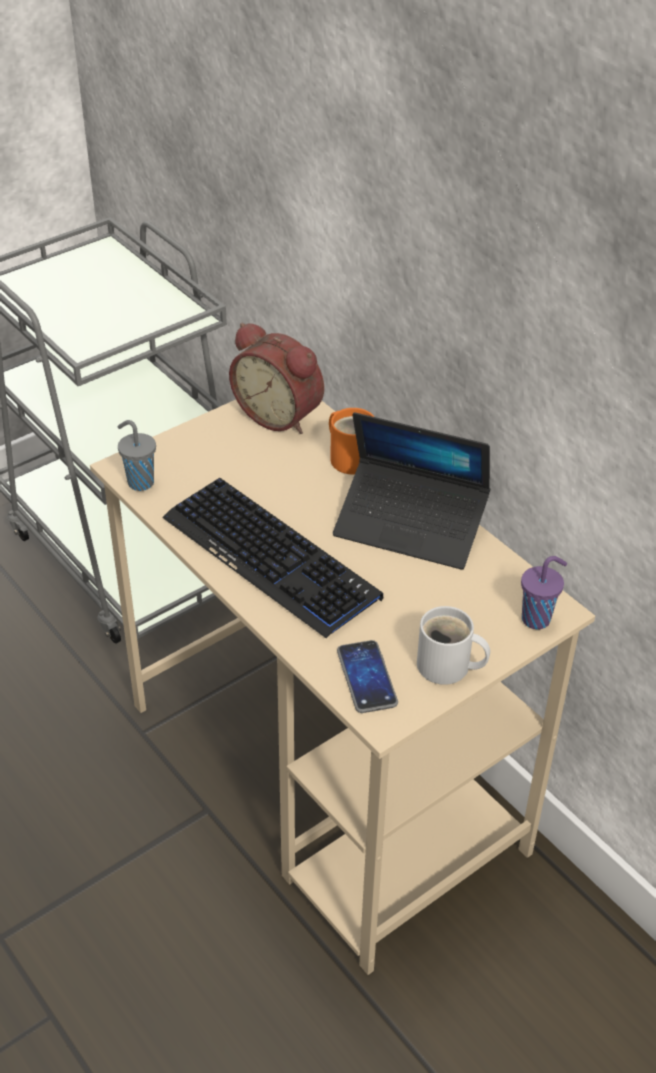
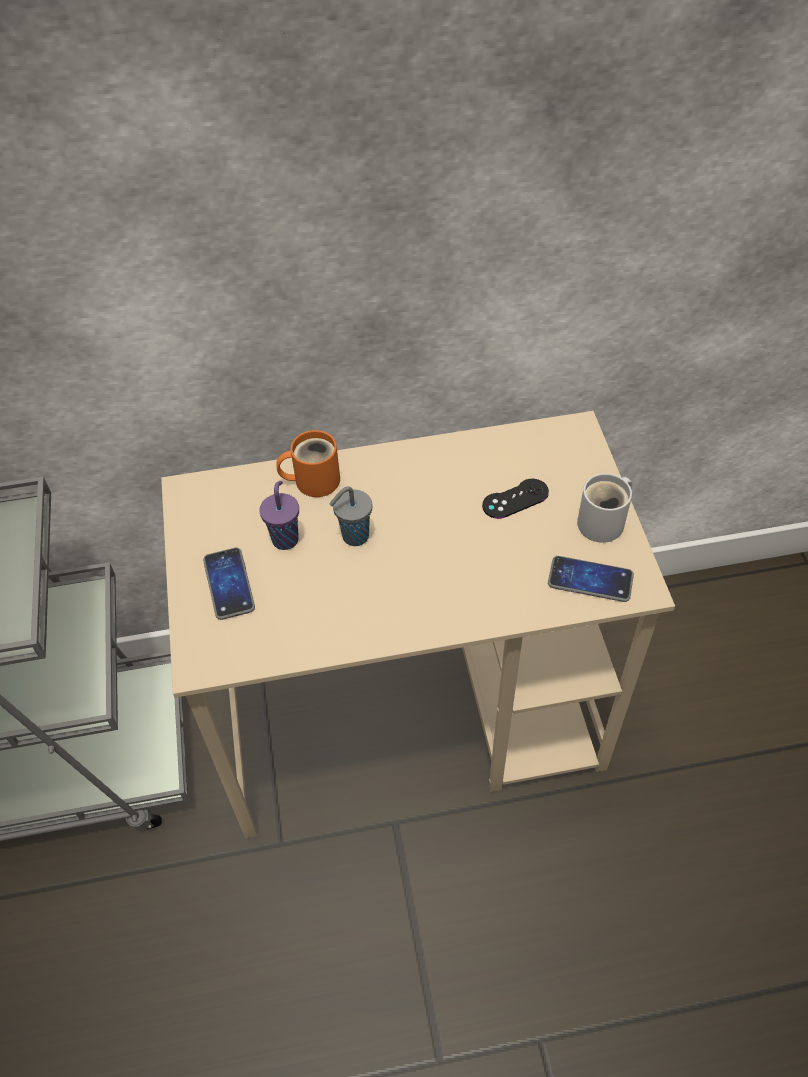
camera: 60 degrees left, 10 degrees up
grey cup [117,420,156,491] -> grey cup moved to [329,487,372,546]
keyboard [162,478,383,638] -> none
alarm clock [229,323,324,434] -> none
laptop [333,412,490,570] -> none
purple cup [521,556,567,629] -> purple cup moved to [259,481,299,550]
none -> phone [203,548,255,620]
none -> black game controller [482,479,549,519]

